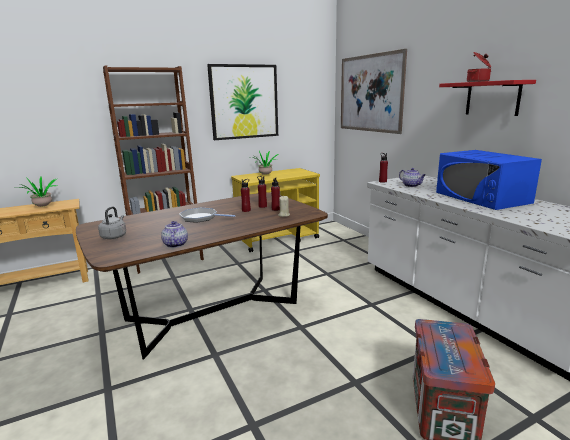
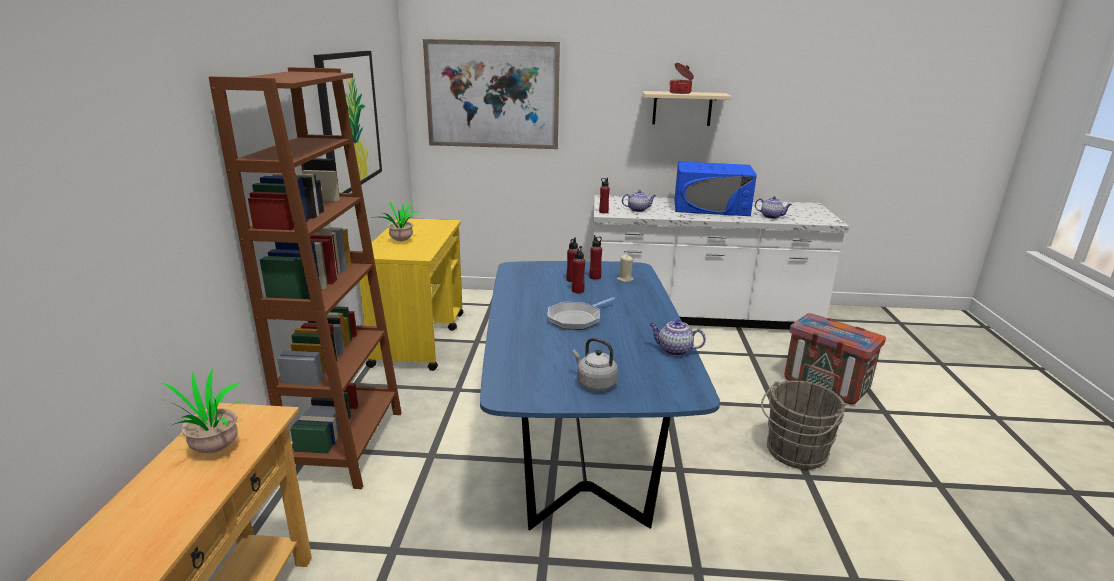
camera: 60 degrees left, 5 degrees up
brown dining table [76,192,328,360] -> blue dining table [480,261,720,531]
red shelf [439,80,536,116] -> beige shelf [642,91,732,126]
none -> teapot [755,196,792,219]
none -> grey bucket [761,381,845,469]

